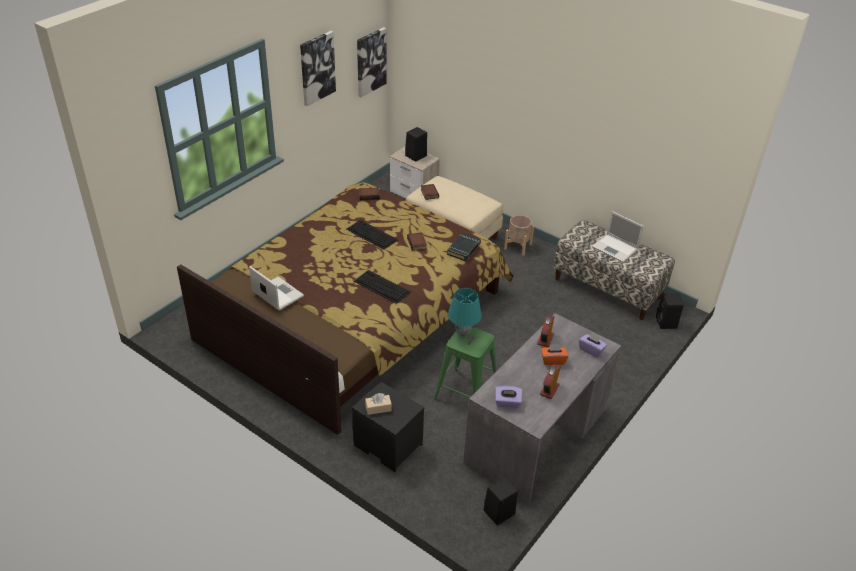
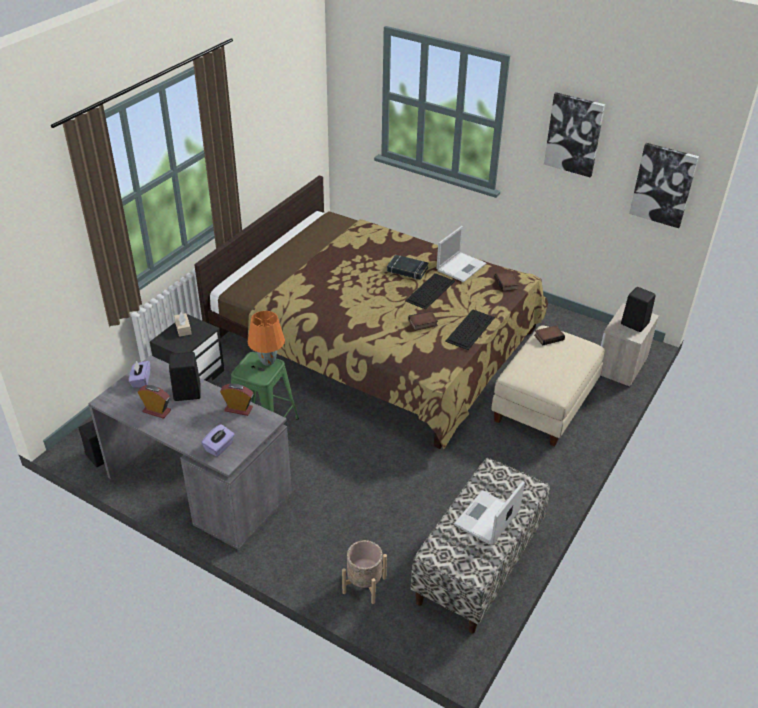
camera: 85 degrees right, 0 degrees up
laptop [249,266,304,311] -> laptop moved to [437,226,486,282]
keyboard [354,270,411,304] -> keyboard moved to [445,309,495,350]
black book [447,233,481,261] -> black book moved to [387,255,428,280]
turquoise table lamp [448,288,482,337] -> orange table lamp [248,311,285,366]
beige planter [504,215,534,256] -> beige planter moved to [342,540,387,604]
orange tissue box [541,345,569,365] -> none
black speaker [656,293,684,329] -> black speaker moved to [169,352,201,401]

